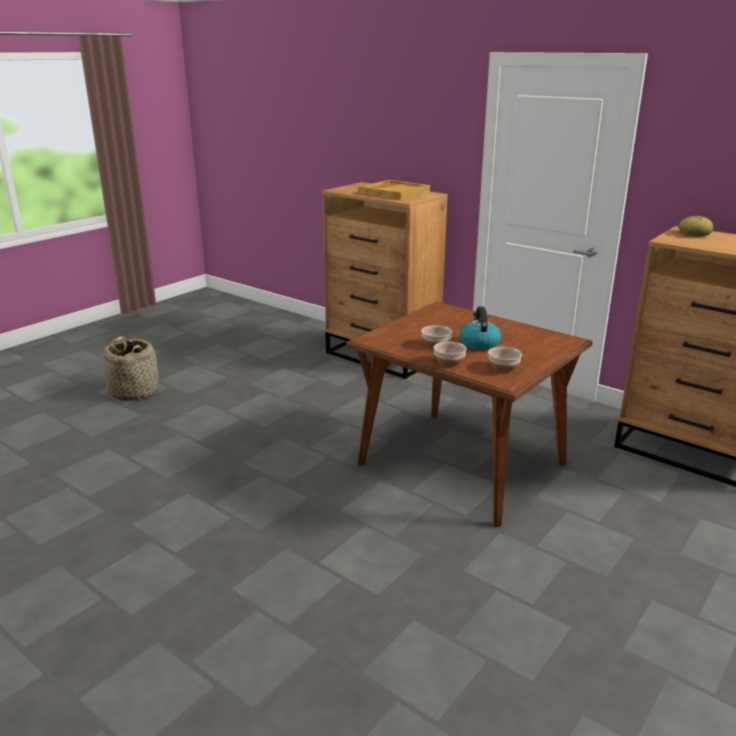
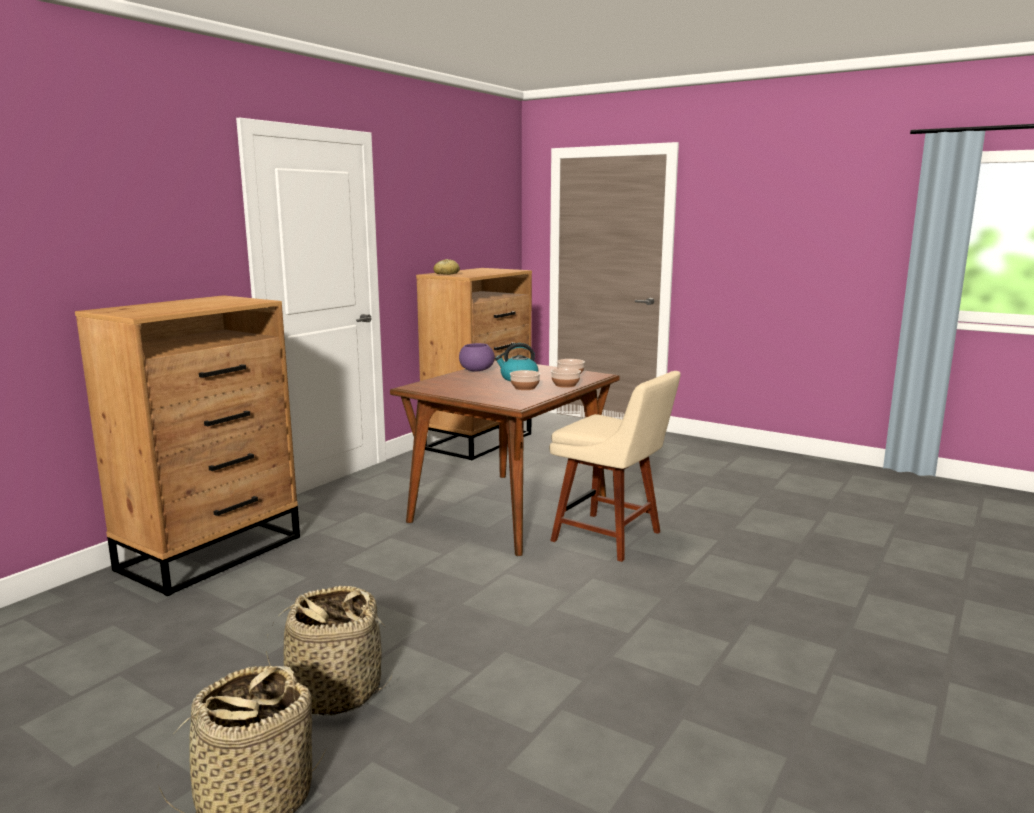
camera: 95 degrees left, 10 degrees down
beige tray [358,180,430,200] -> none
none -> basket [266,586,392,716]
none -> purple bowl [459,343,495,372]
none -> beige chair [549,371,681,562]

